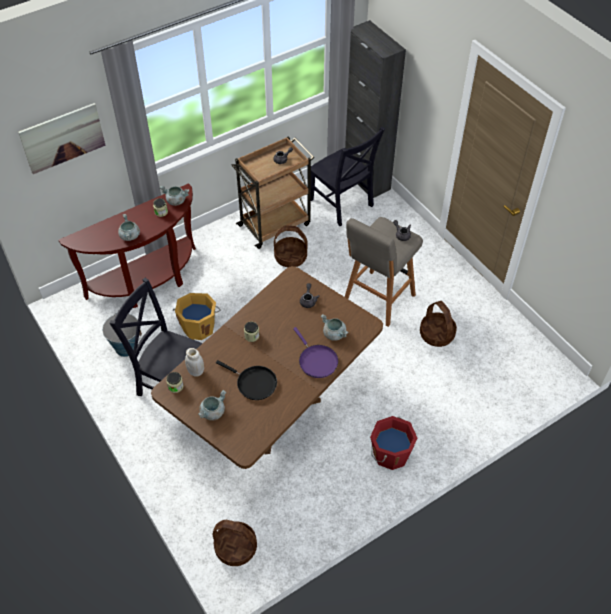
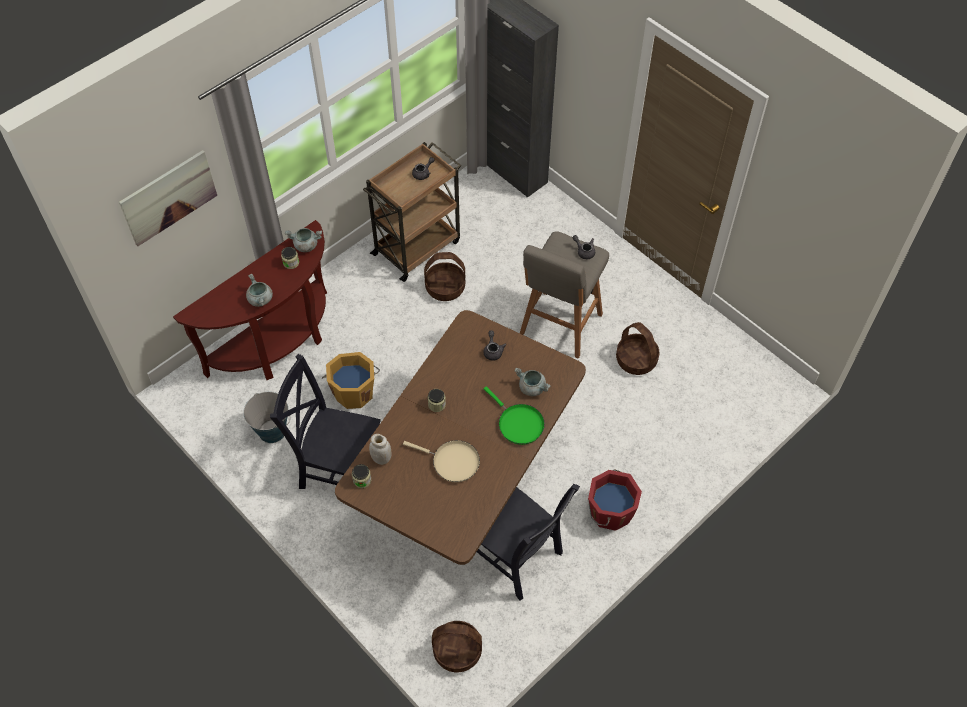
camera: 10 degrees left, 5 degrees up
grey cooking pot [198,390,226,421] -> none
black frying pan [216,360,277,400] -> beige frying pan [403,440,480,482]
purple frying pan [293,327,338,378] -> green frying pan [484,386,545,445]
black chair [311,127,385,226] -> black chair moved to [477,484,580,601]

